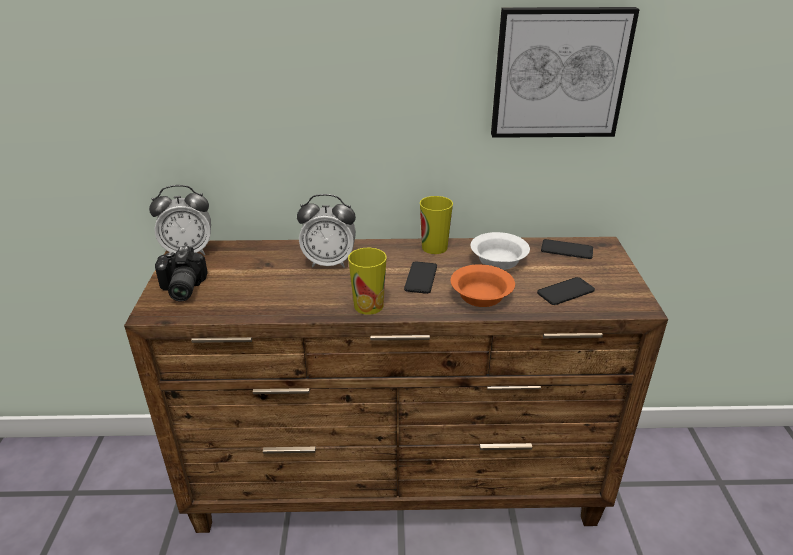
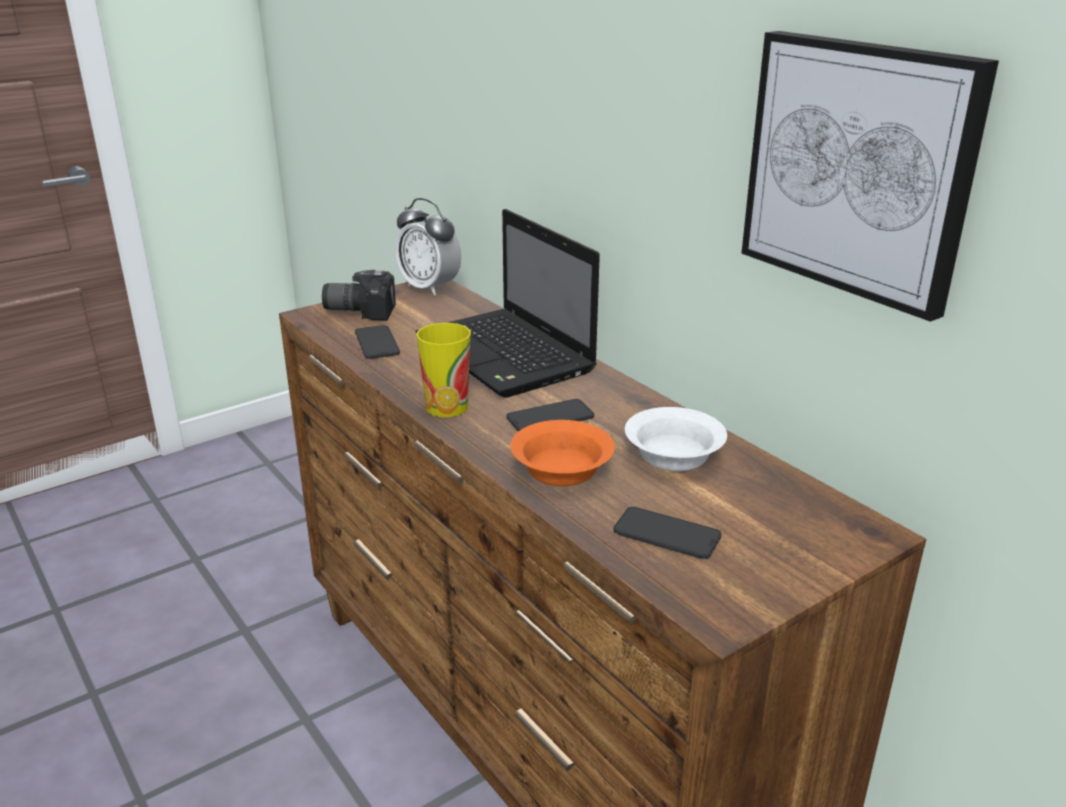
camera: 55 degrees right, 5 degrees down
camera [155,246,208,302] -> camera turned 45 degrees clockwise [322,270,396,321]
alarm clock [297,194,356,268] -> laptop [416,209,600,398]
cup [420,196,453,254] -> none
phone [541,239,593,259] -> phone moved to [355,325,400,359]

